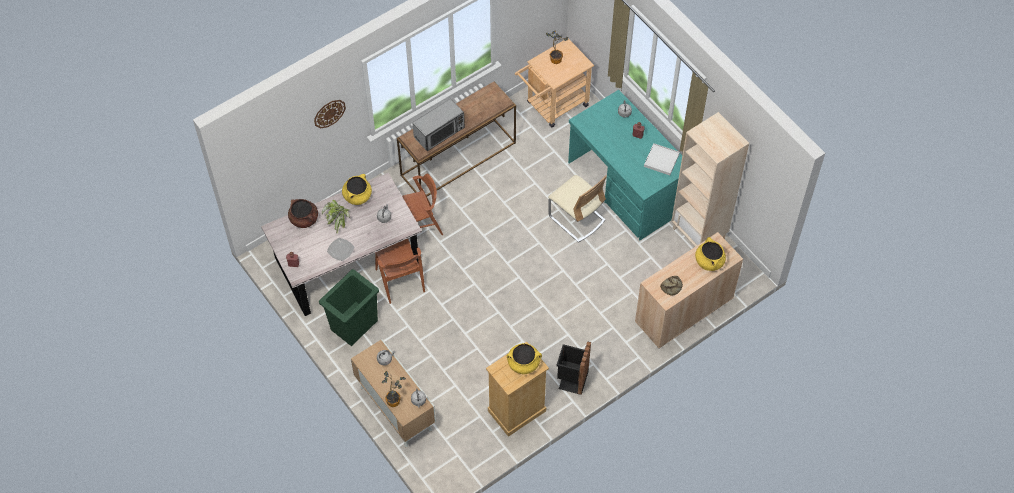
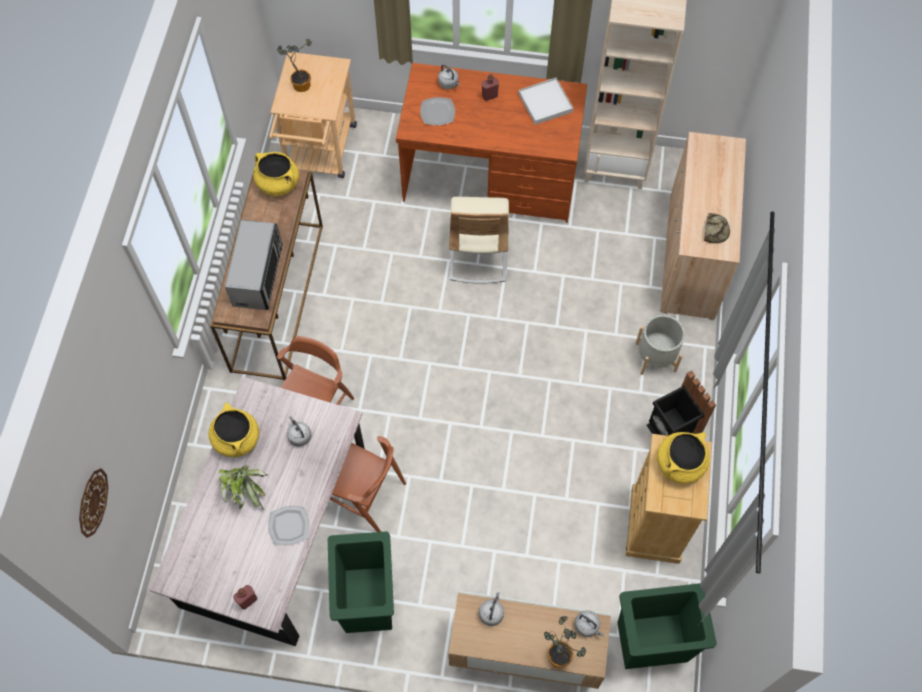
camera: 45 degrees left, 5 degrees up
brown cooking pot [288,199,318,228] -> none
wall clock [314,100,346,129] -> wall clock moved to [79,468,108,538]
beige chair [548,175,607,242] -> beige chair turned 90 degrees clockwise [449,197,509,284]
turquoise desk [568,90,682,241] -> brown desk [396,63,587,223]
yellow cooking pot [695,237,726,271] -> yellow cooking pot moved to [253,152,299,196]
none -> plate [420,97,455,125]
none -> green trash can [617,583,717,669]
none -> grey planter [635,315,685,375]

